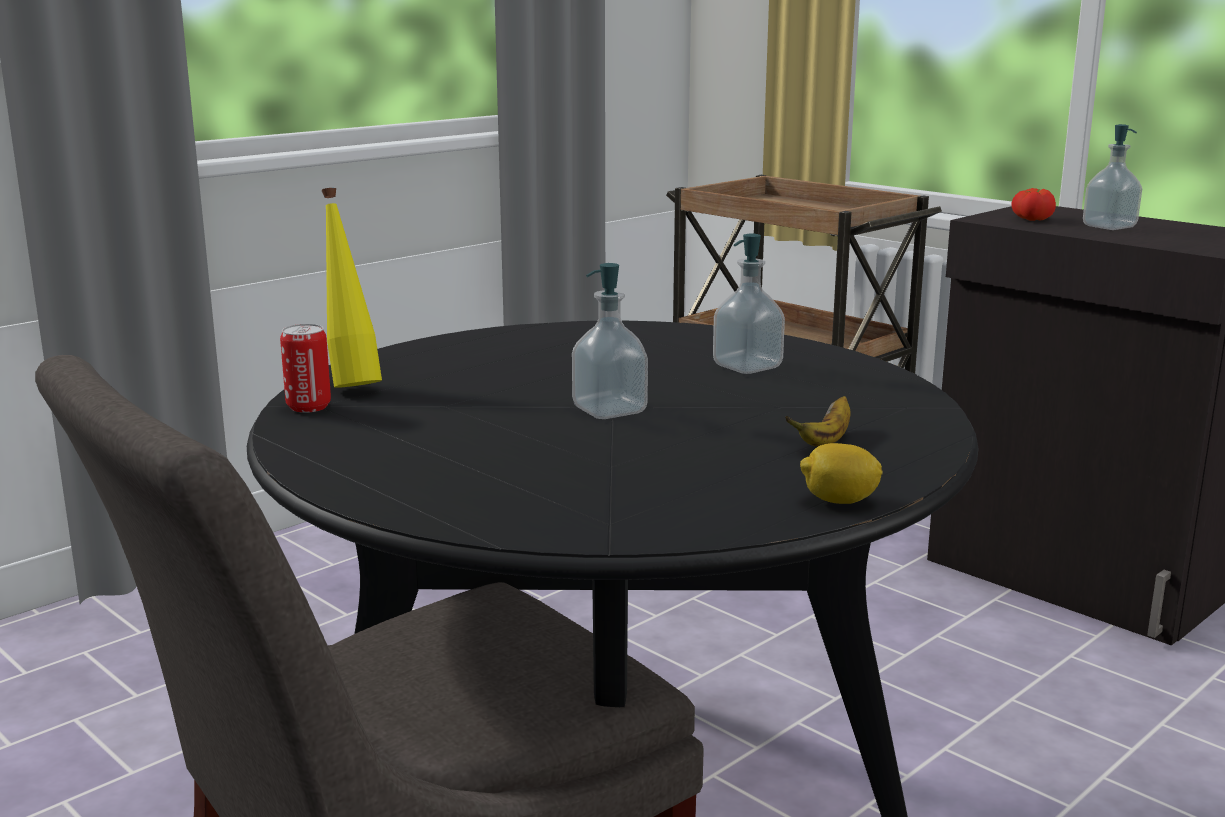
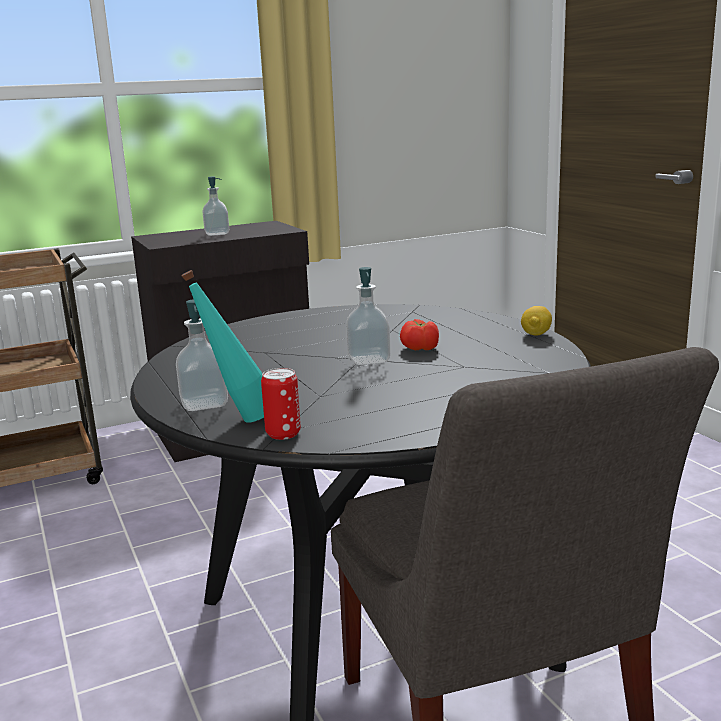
camera: 70 degrees left, 0 degrees up
yellow bottle [321,188,382,388] -> turquoise bottle [181,270,264,423]
soap dispenser [713,234,785,374] -> soap dispenser moved to [176,299,228,411]
banana [785,396,850,447] -> none
tomato [1011,188,1056,221] -> tomato moved to [400,319,439,350]

